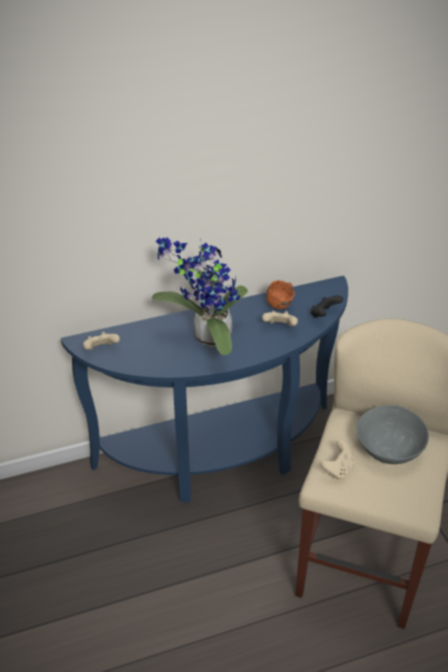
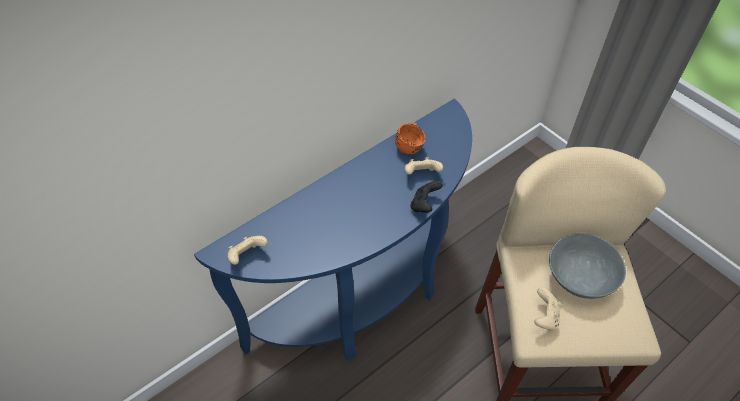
camera: 20 degrees left, 10 degrees up
potted plant [152,237,248,355] -> none
black game controller [311,295,343,318] -> black game controller moved to [410,181,442,213]

